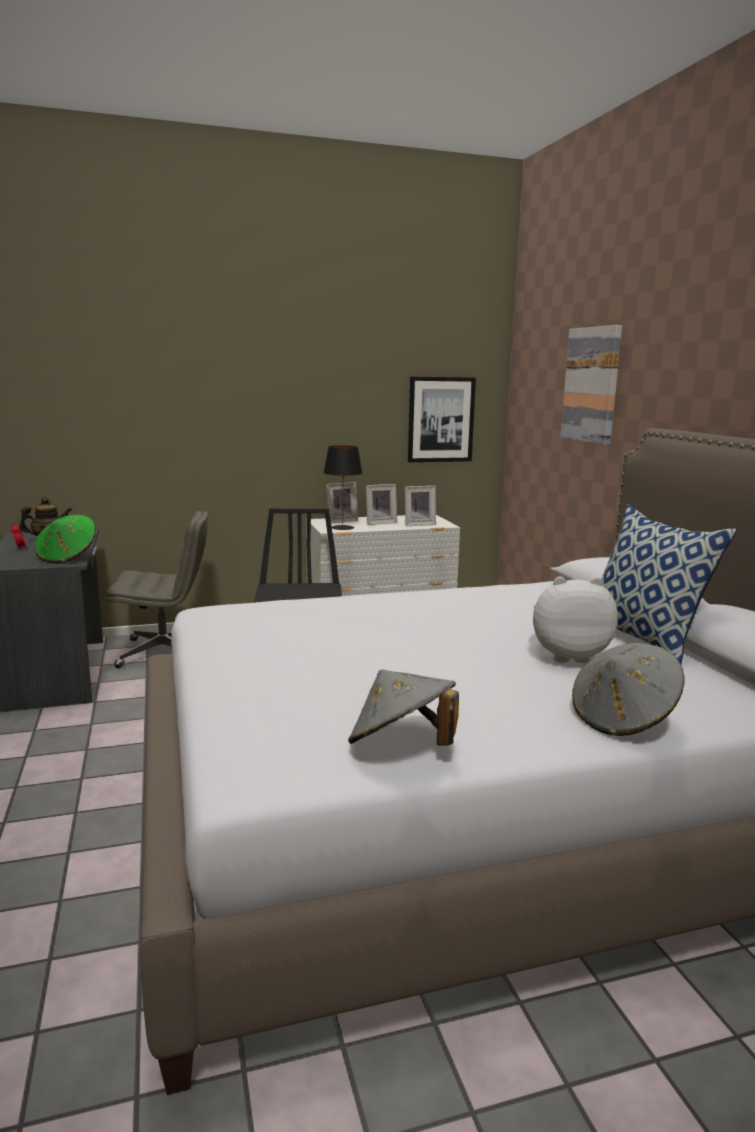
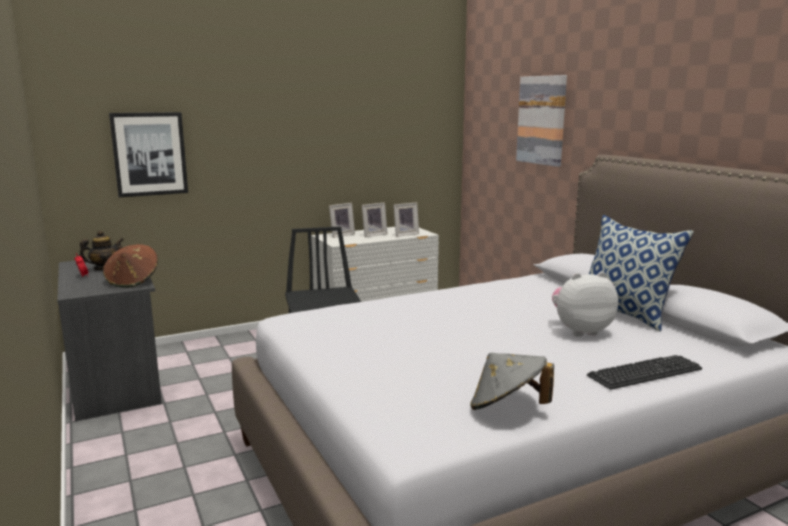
camera: 10 degrees left, 0 degrees up
green hat [34,515,96,564] -> brown hat [103,244,158,288]
grey office chair [106,511,208,668] -> none
black table lamp [323,445,363,530] -> none
picture [408,376,476,462] -> picture moved to [109,112,188,197]
grey hat [572,643,684,736] -> keyboard [587,355,702,390]

